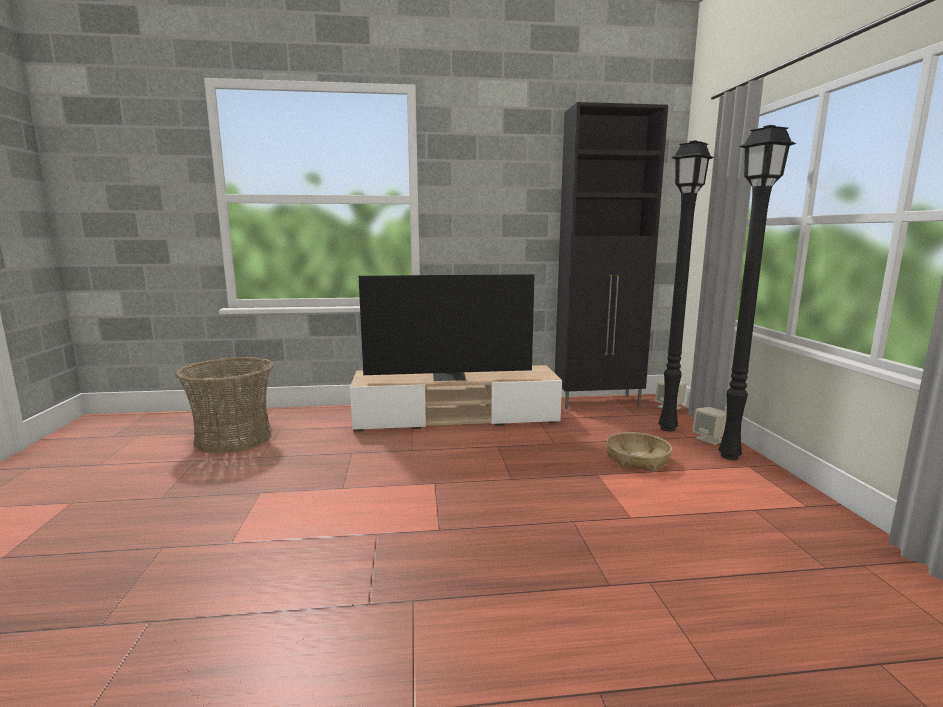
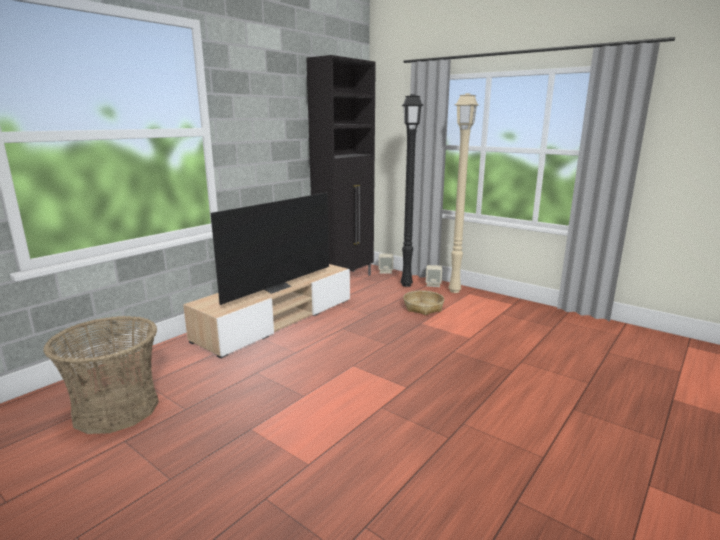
camera: 45 degrees left, 5 degrees up
black floor lamp [718,125,797,460] -> beige floor lamp [448,93,479,293]

